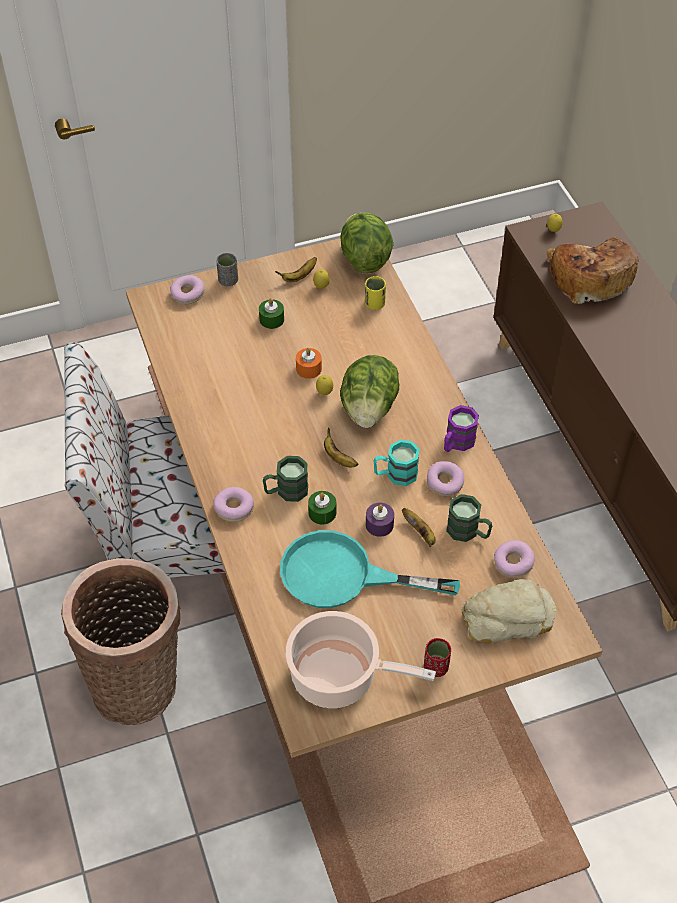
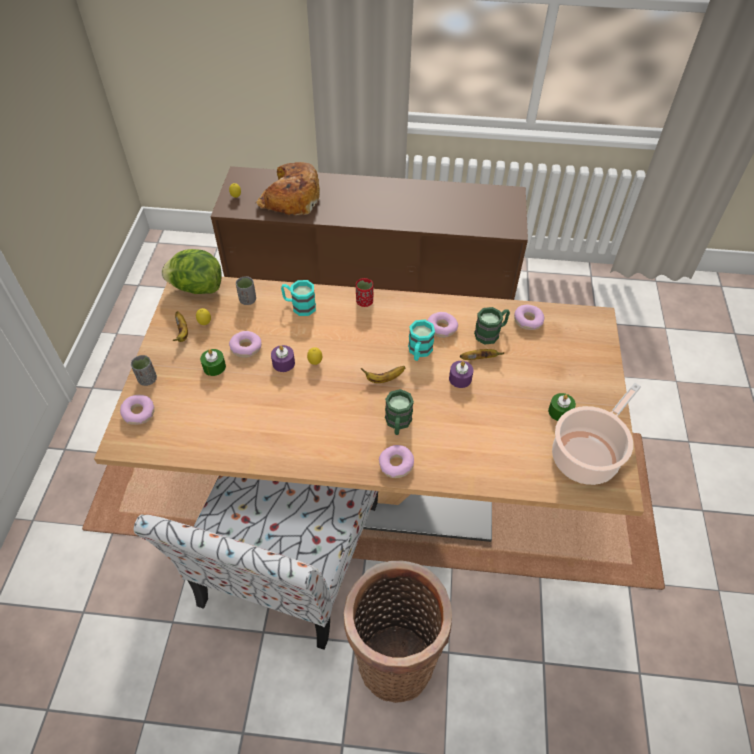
camera: 65 degrees left, 0 degrees up
turquoise frying pan [280,530,460,608] -> none
orange candle [296,348,322,379] -> purple candle [271,345,295,372]
green candle [308,491,336,525] -> green candle moved to [548,393,576,421]
lettuce [340,355,399,428] -> none
yellow cup [365,276,386,310] -> grey cup [236,276,256,305]
red cup [424,638,451,677] -> red cup moved to [356,278,373,307]
purple mug [444,405,479,452] -> none
bread [462,579,556,642] -> none
none -> donut [229,331,262,358]
none -> turquoise mug [281,280,316,316]

